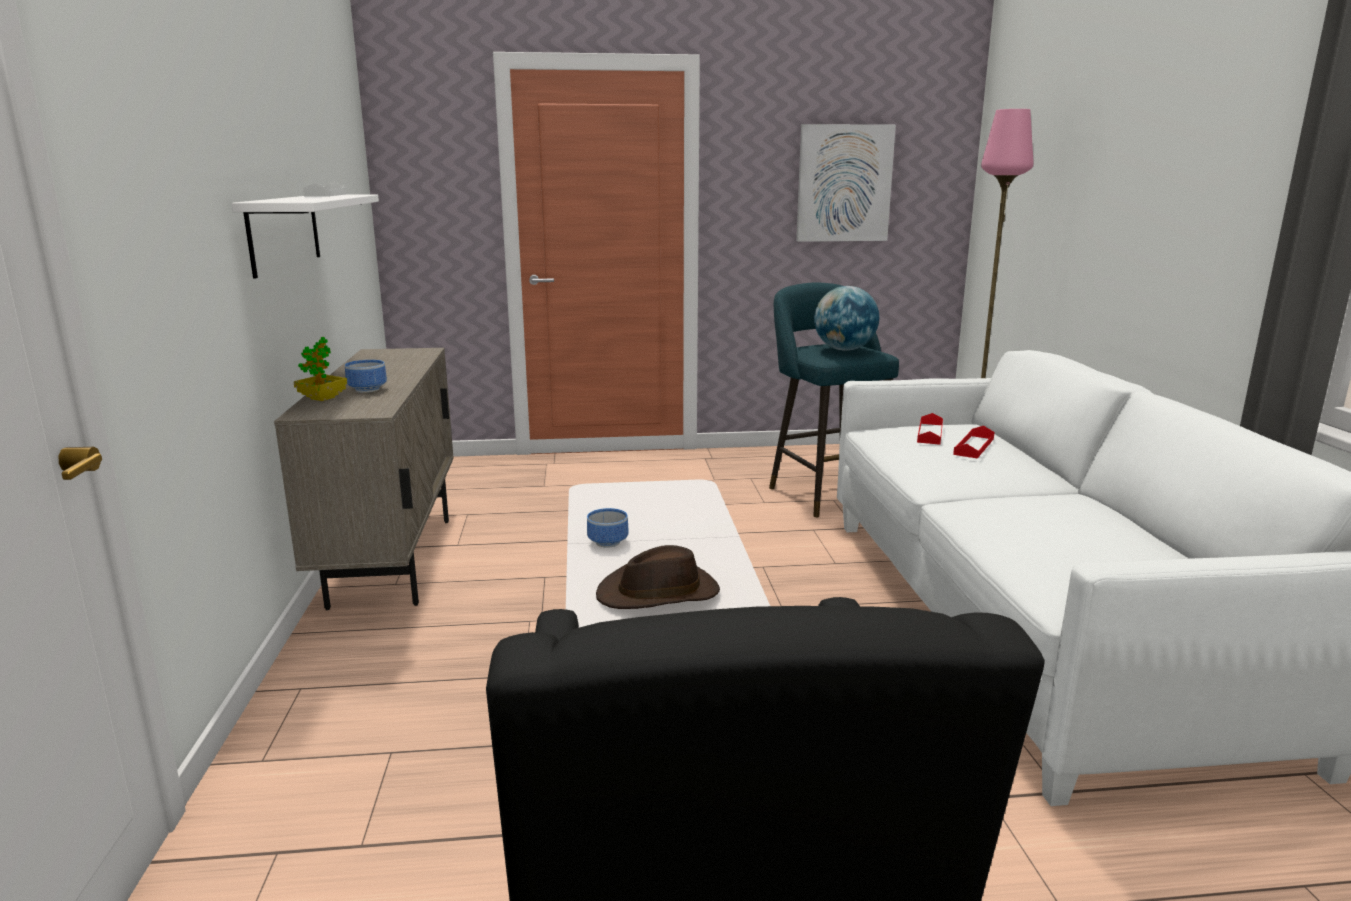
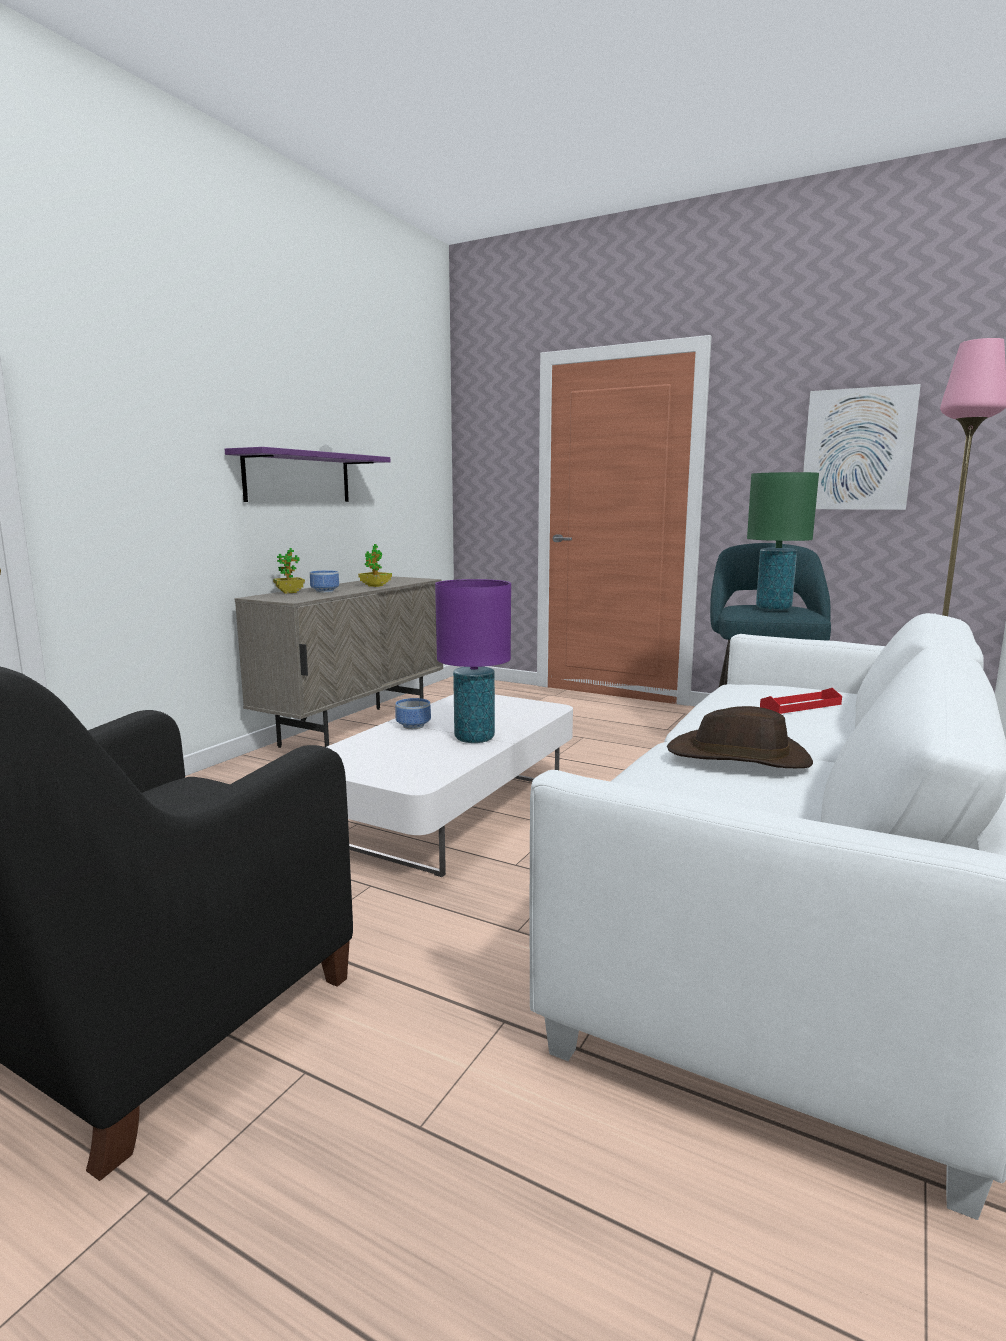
camera: 35 degrees right, 5 degrees down
white shelf [232,195,379,279] -> purple shelf [225,447,390,502]
brown hat [596,545,720,609] -> brown hat moved to [667,706,813,768]
globe [814,286,879,351] -> green table lamp [747,472,819,611]
red tray [917,413,943,445] -> none
none -> potted plant [358,544,392,587]
none -> purple table lamp [435,579,511,743]

